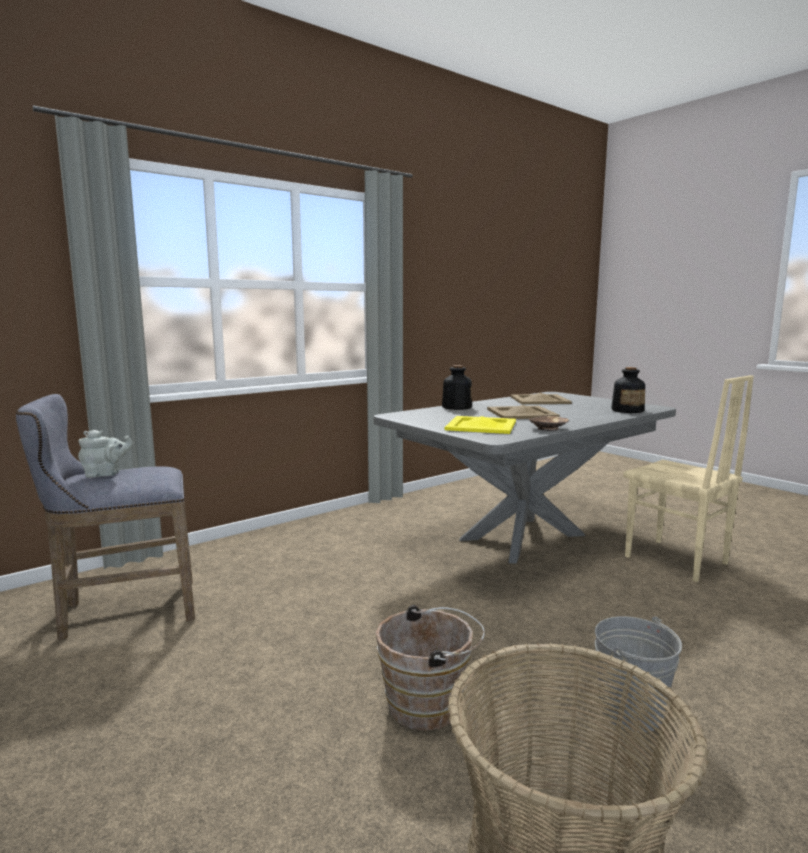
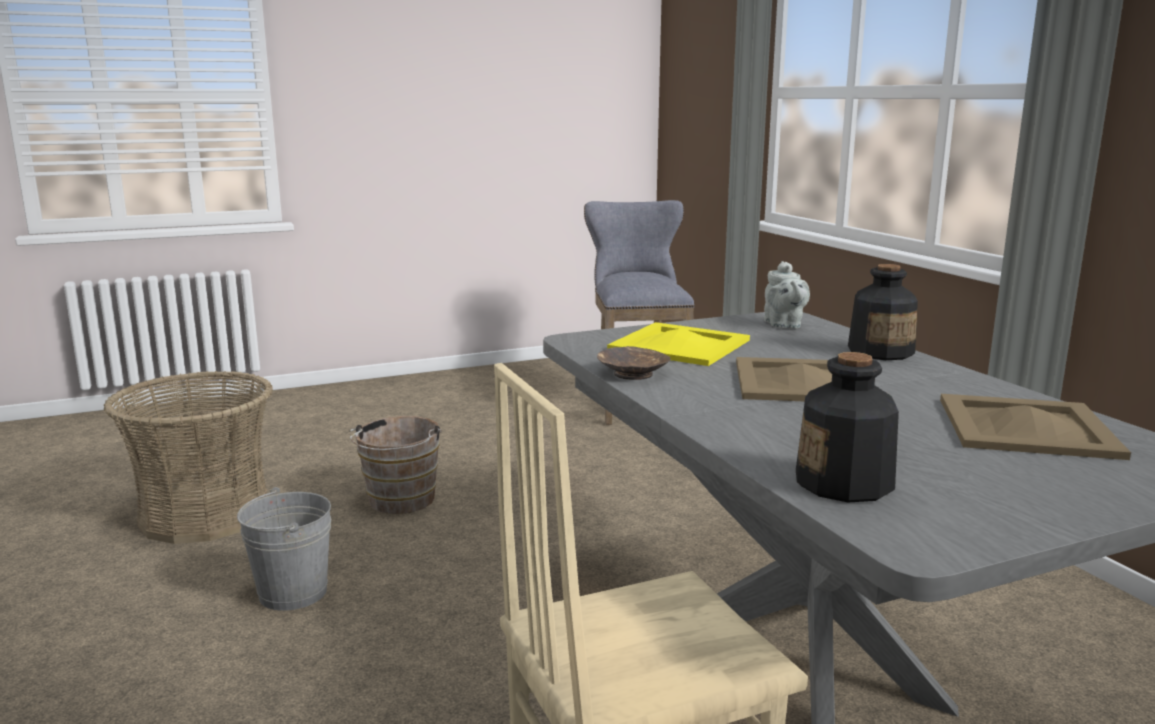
camera: 105 degrees right, 5 degrees up
grey teapot [78,430,133,478] -> grey teapot moved to [764,261,810,329]

